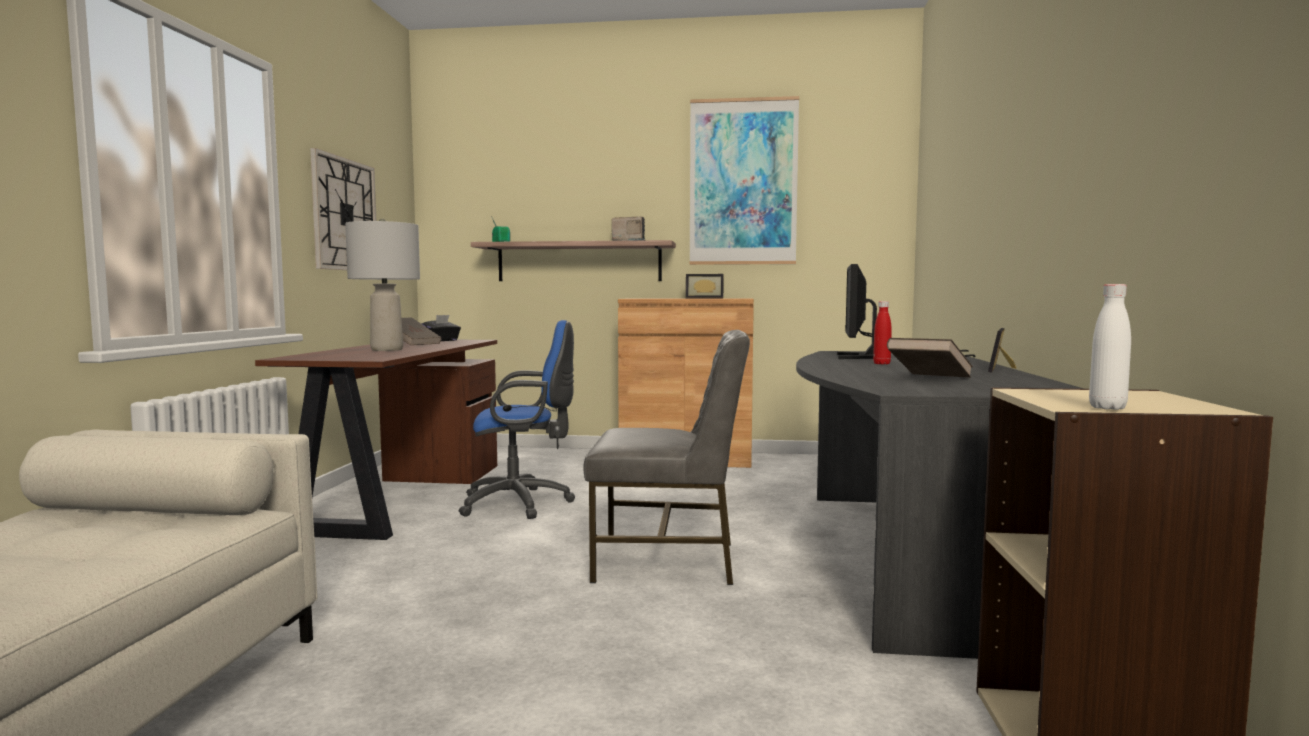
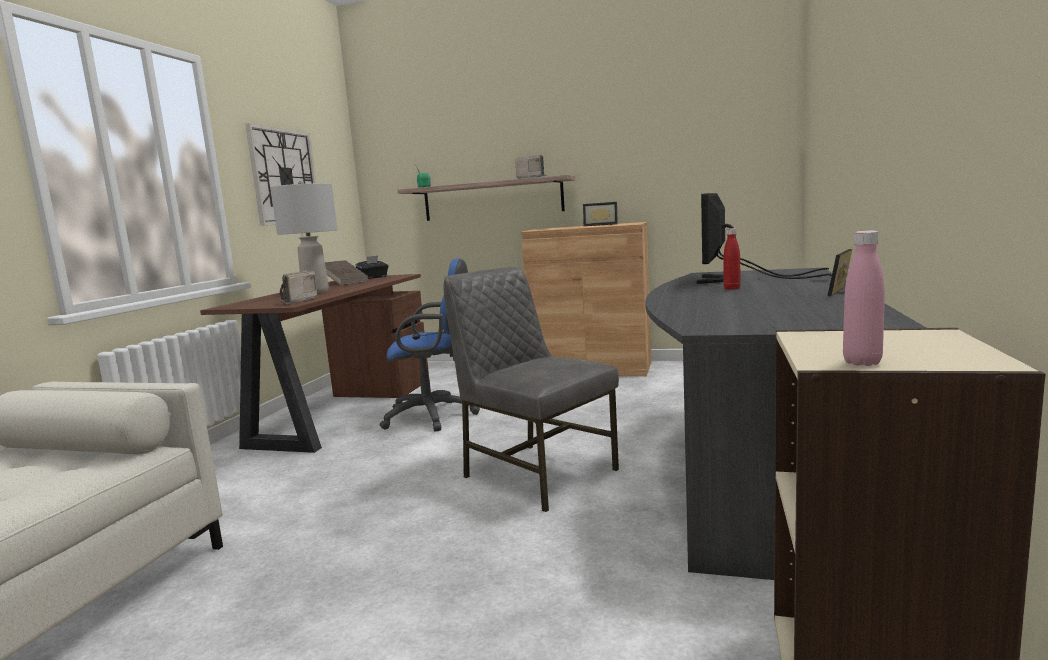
camera: 10 degrees right, 5 degrees up
grey chair [583,330,750,585] -> grey chair turned 150 degrees counterclockwise [444,267,619,512]
picture [689,96,799,265] -> none
brown book [887,338,973,378] -> none
white bottle [1089,284,1131,410] -> pink bottle [843,230,885,366]
none -> radio [280,270,318,304]

